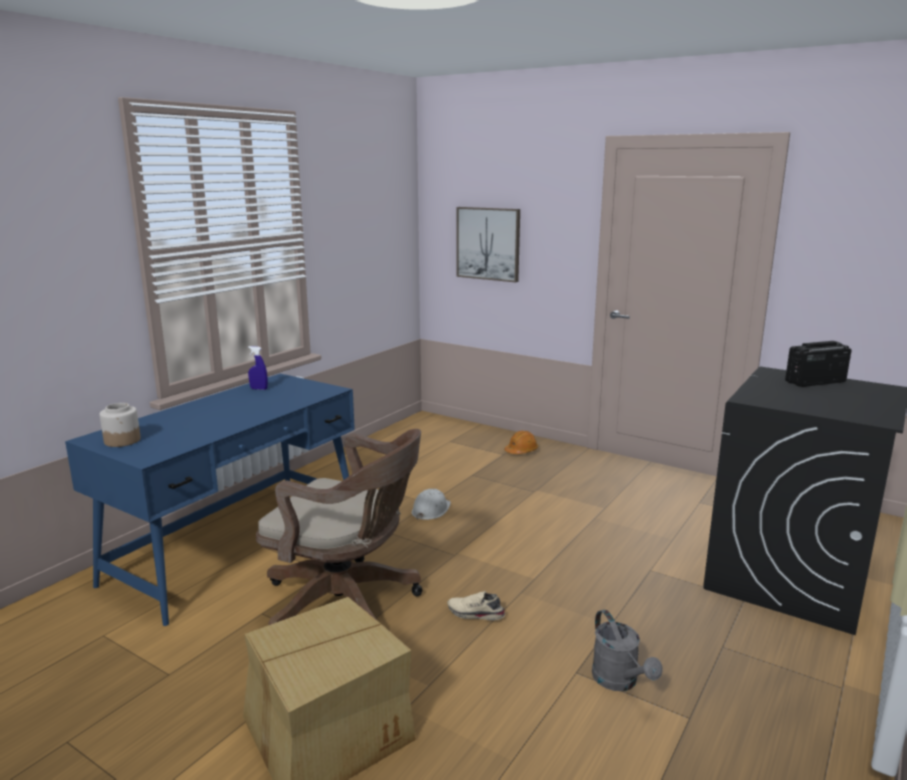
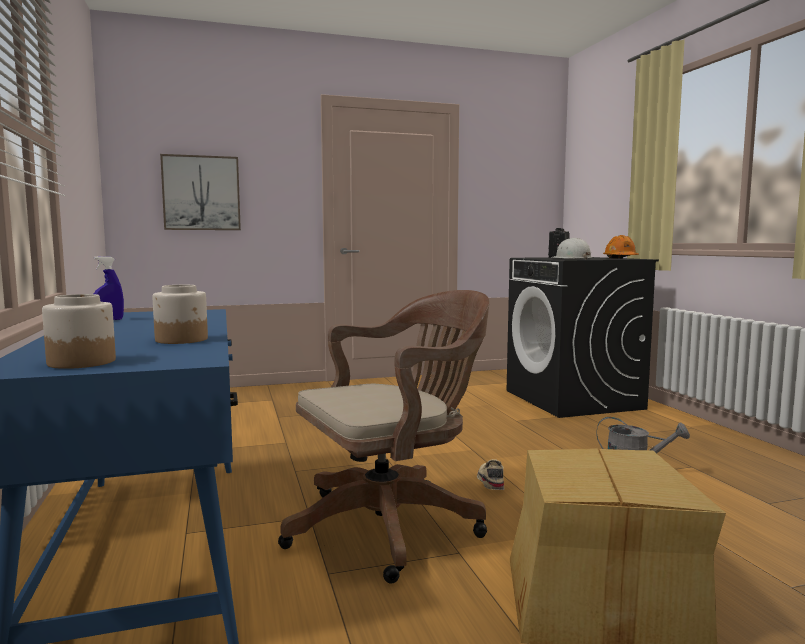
camera: 50 degrees left, 10 degrees down
white hard hat [412,489,451,520] -> white hard hat moved to [552,238,592,260]
beige shoe [447,591,505,620] -> beige shoe turned 120 degrees clockwise [477,459,504,490]
orange hard hat [504,431,538,454] -> orange hard hat moved to [603,235,639,259]
none -> jar [153,285,208,344]

